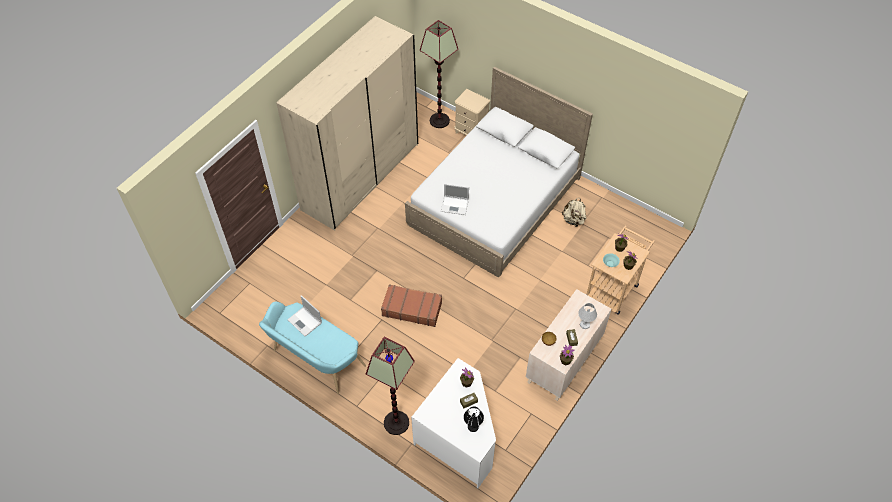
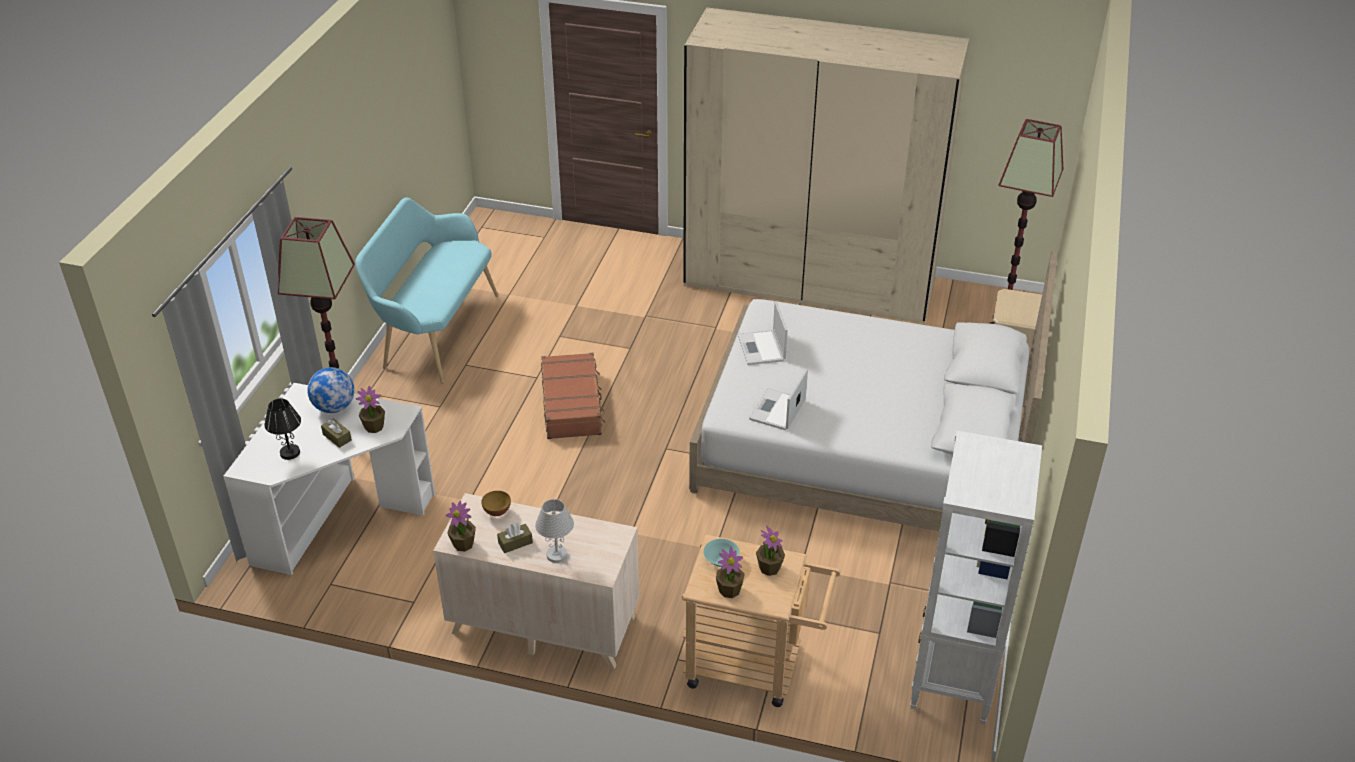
camera: 70 degrees right, 15 degrees down
laptop [287,295,322,337] -> laptop moved to [749,369,808,430]
beige backpack [562,198,586,227] -> none
none -> globe [307,367,355,413]
none -> white bookcase [910,430,1042,725]

